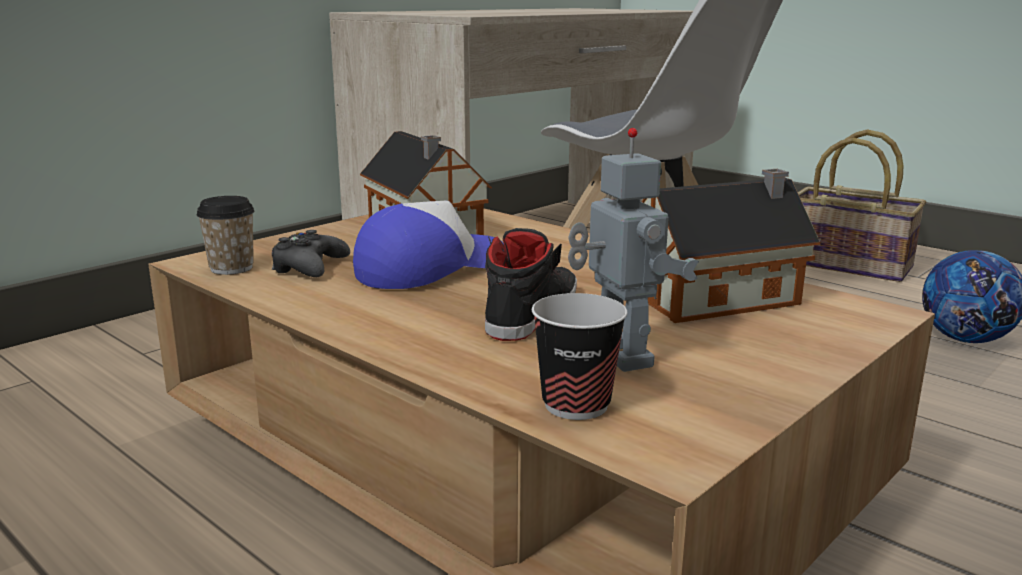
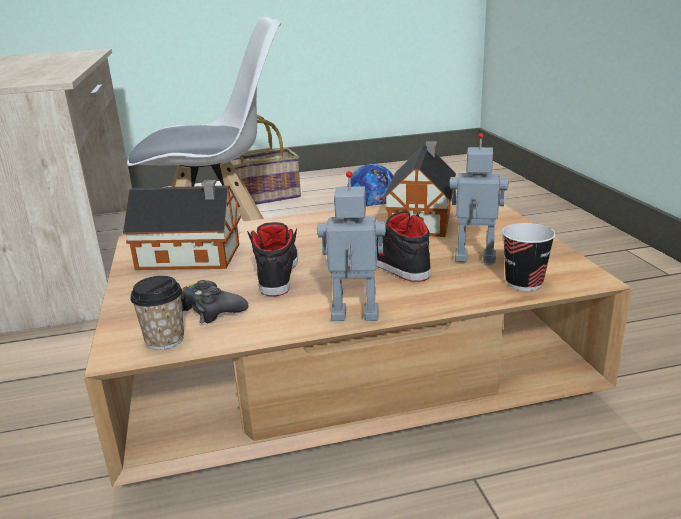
camera: 55 degrees left, 5 degrees up
cap [353,201,504,289] -> black shoe [247,222,298,297]
none -> toy robot [317,171,386,321]

